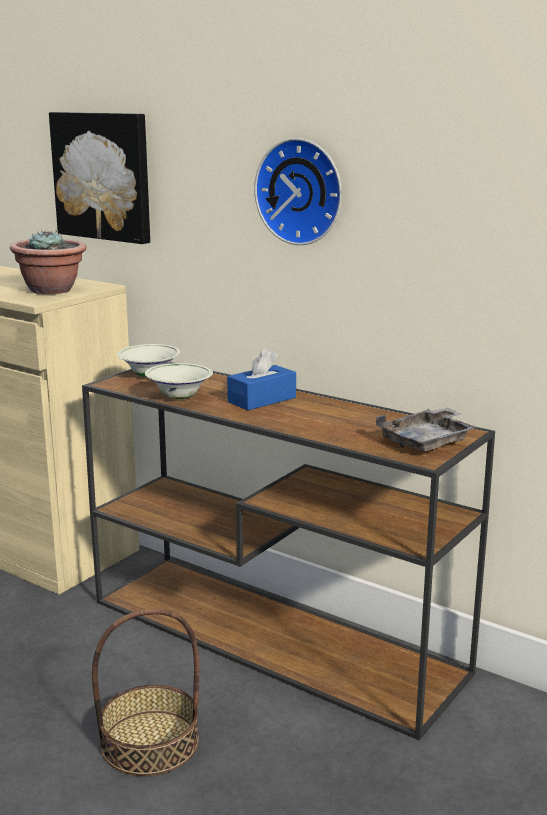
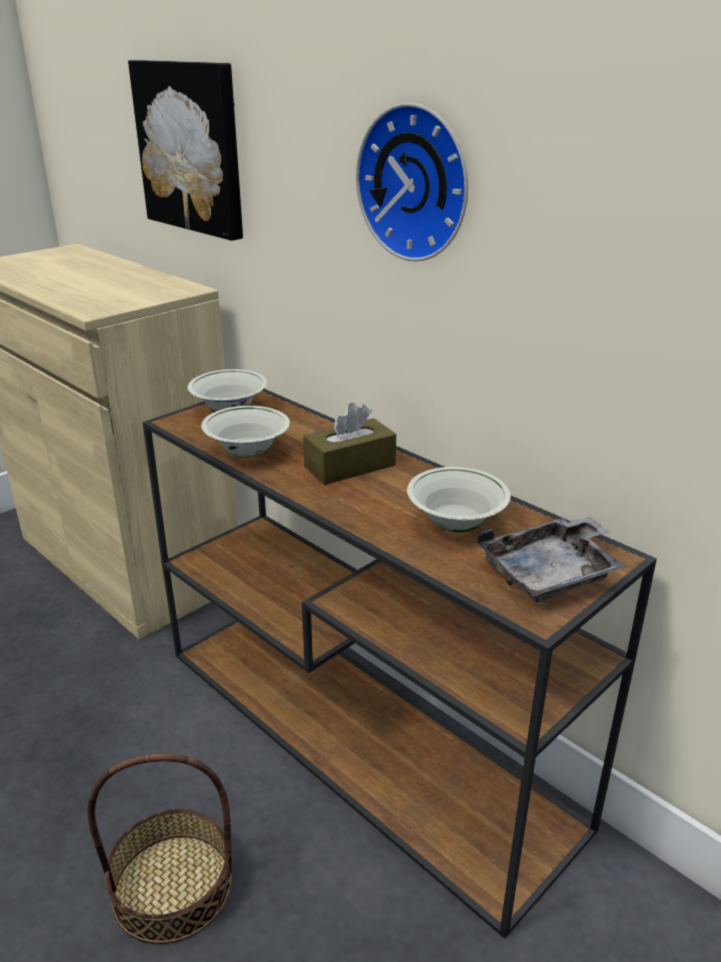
camera: 10 degrees right, 10 degrees up
potted plant [10,230,87,294] -> none
blue tissue box [227,349,296,410] -> brown tissue box [303,403,396,485]
none -> white bowl [407,467,511,532]

